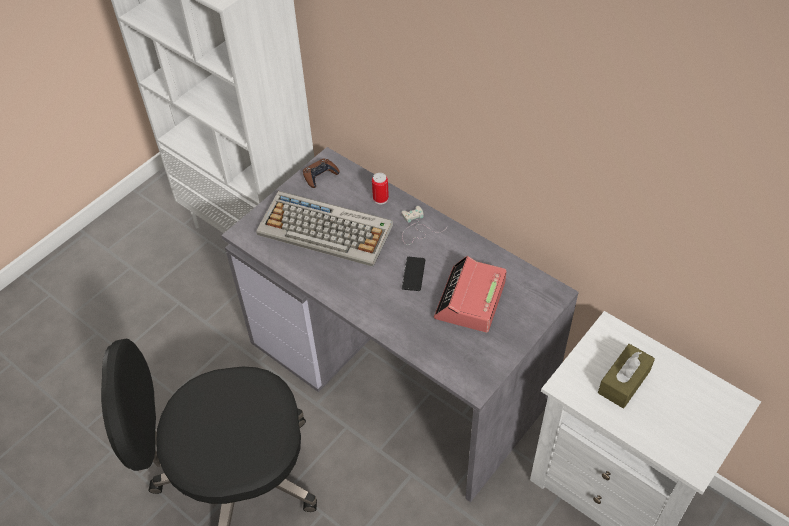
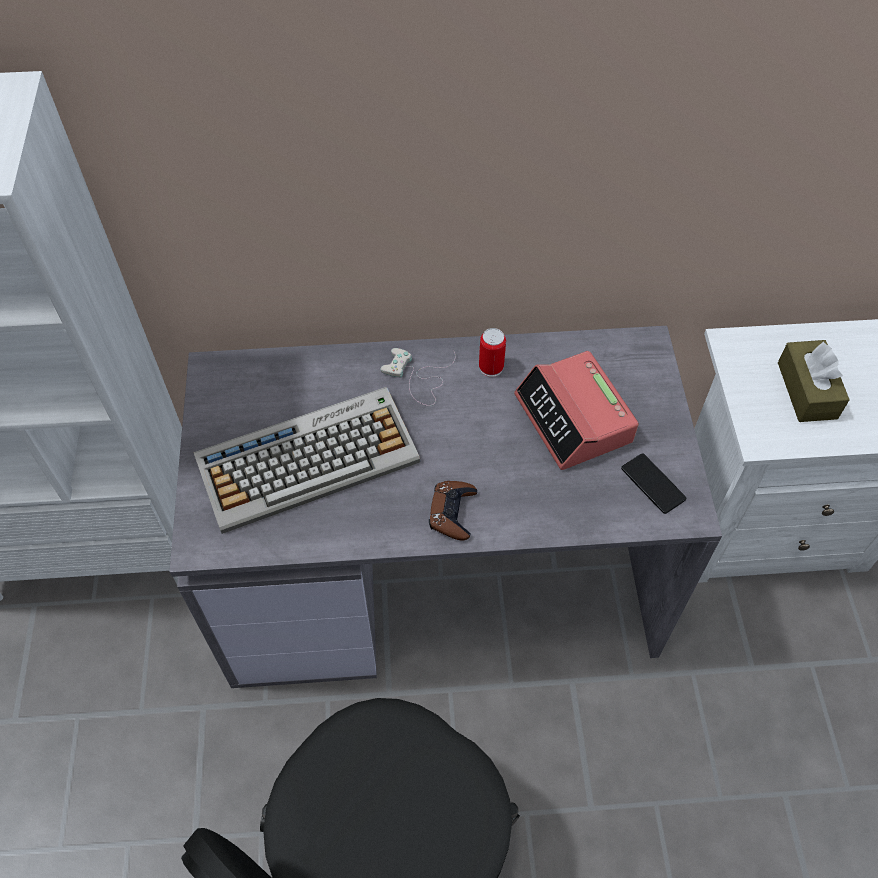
camera: 45 degrees left, 5 degrees up
brown game controller [303,159,339,188] -> brown game controller moved to [429,481,477,540]
can [372,173,389,204] -> can moved to [479,328,506,377]
phone [402,257,425,291] -> phone moved to [621,453,686,514]

